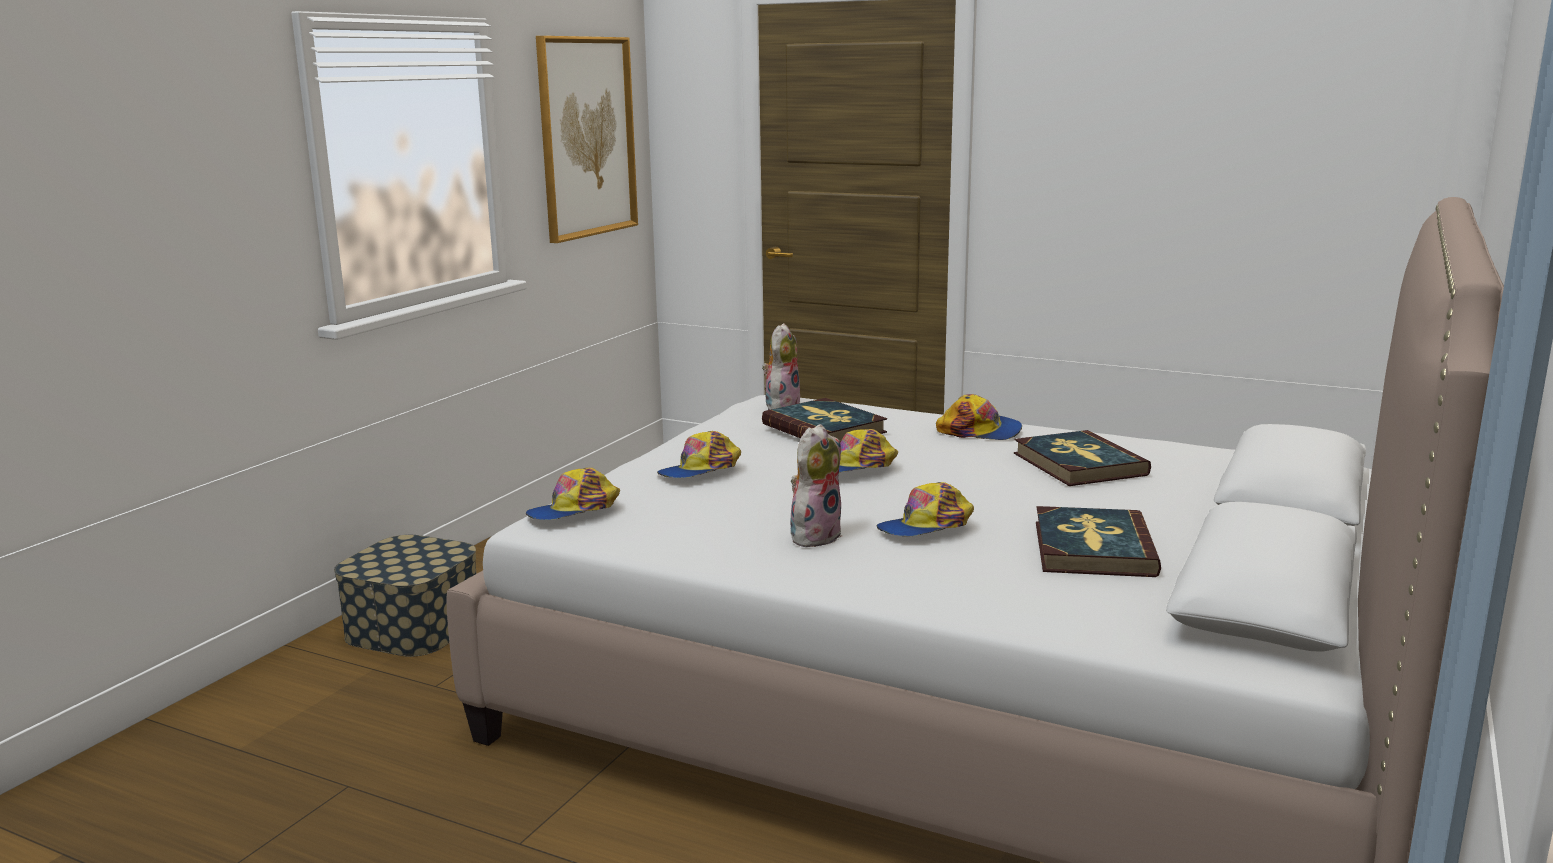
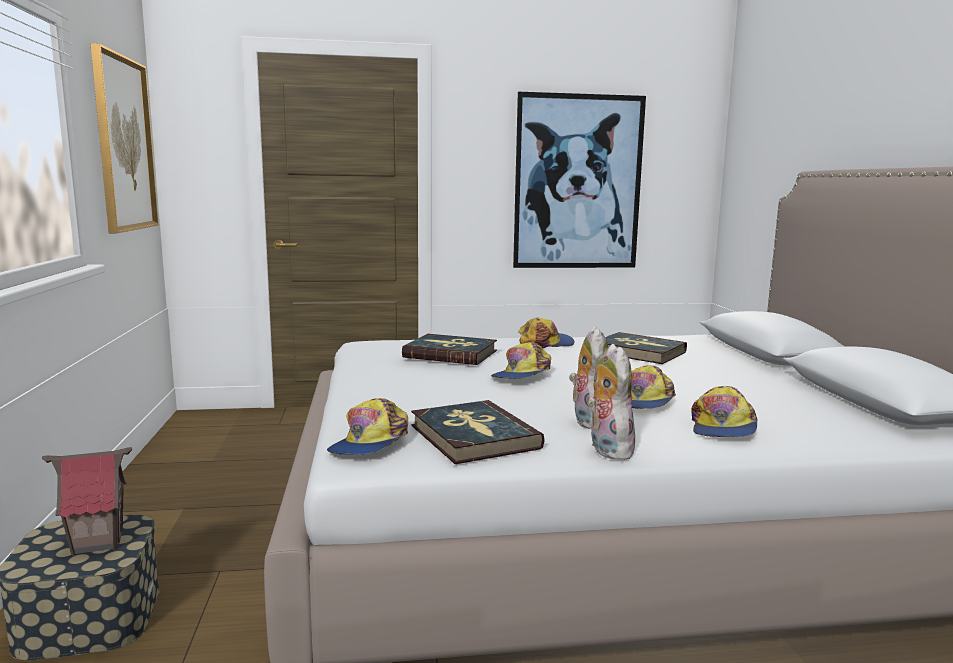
camera: 35 degrees left, 5 degrees down
cap [657,431,741,478] -> cap moved to [691,386,758,437]
plush toy [762,323,800,410] -> plush toy moved to [587,344,635,460]
book [1036,506,1161,577] -> book moved to [411,400,545,464]
none -> toy house [42,447,132,555]
none -> picture [513,92,646,268]

